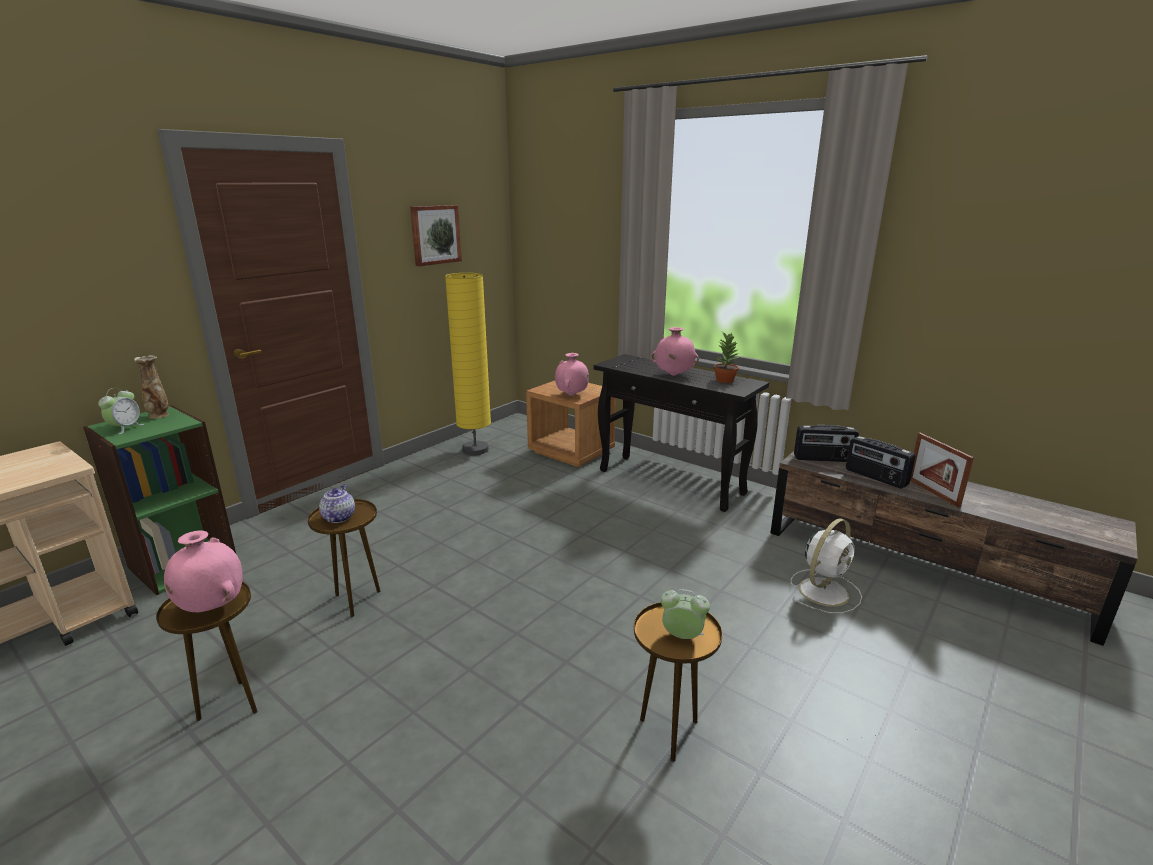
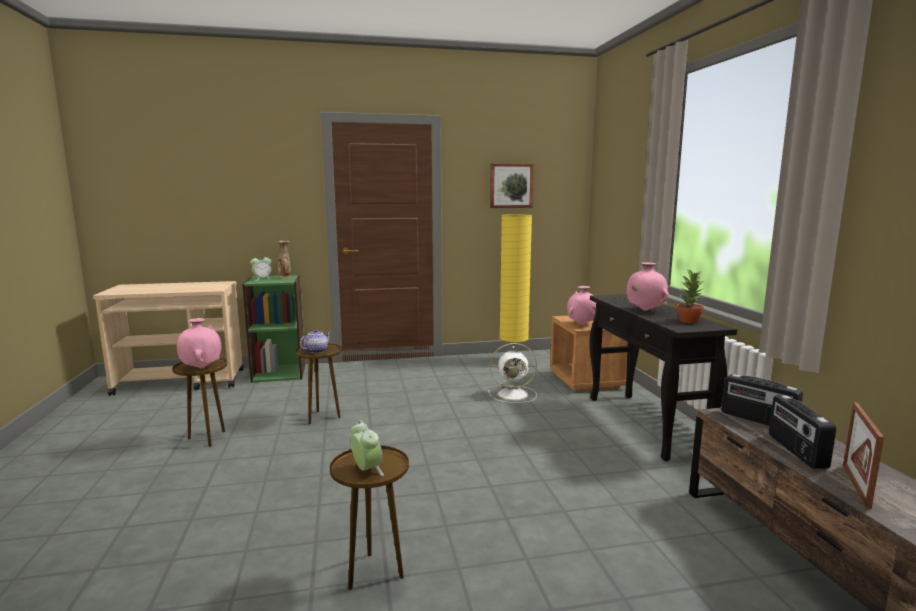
camera: 40 degrees right, 10 degrees down
white fan [791,519,862,613] -> white fan moved to [488,343,537,403]

